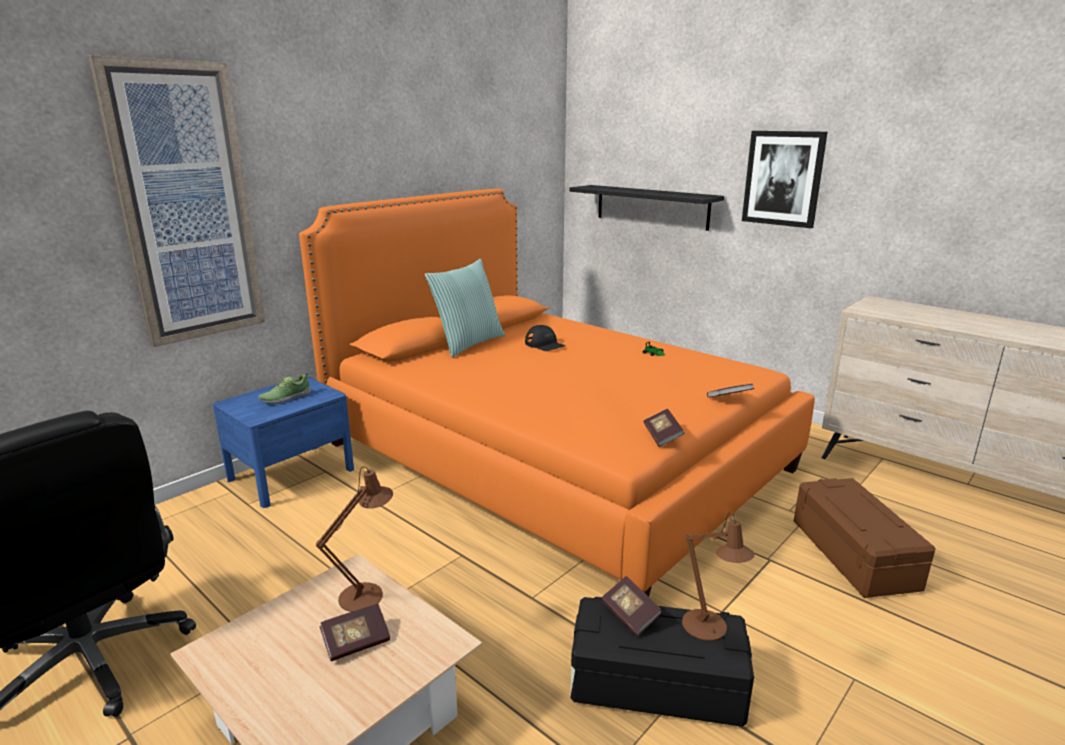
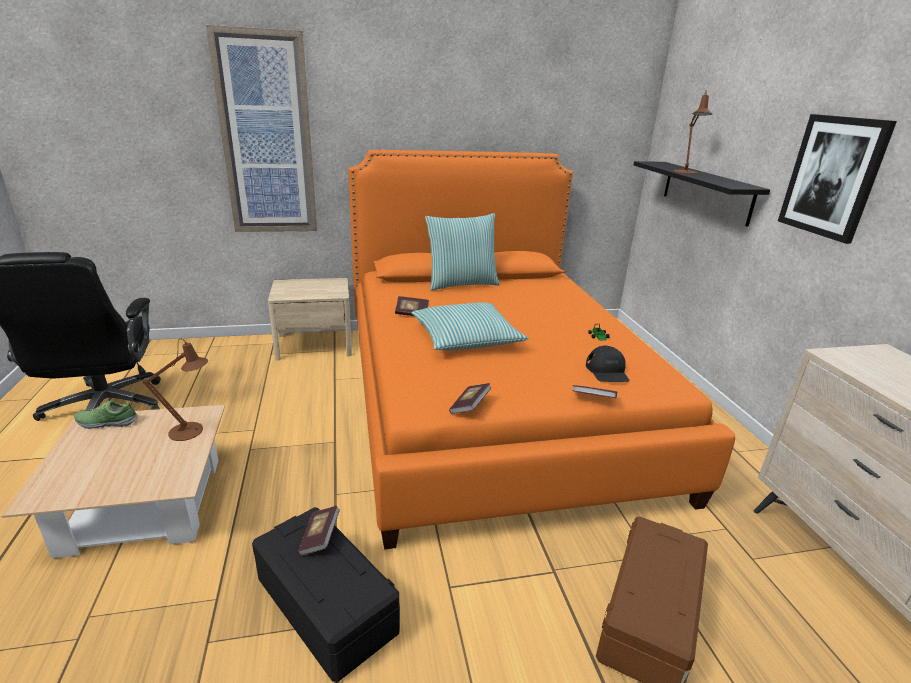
camera: 35 degrees right, 5 degrees up
blue nightstand [213,376,354,508] -> beige nightstand [268,278,352,360]
shoe [258,373,312,404] -> shoe moved to [74,400,137,429]
book [320,604,390,661] -> book moved to [395,296,429,316]
black cap [525,325,566,351] -> black cap moved to [586,346,630,382]
brown table lamp [682,511,755,641] -> brown table lamp moved to [674,91,712,174]
none -> pillow [412,302,529,351]

